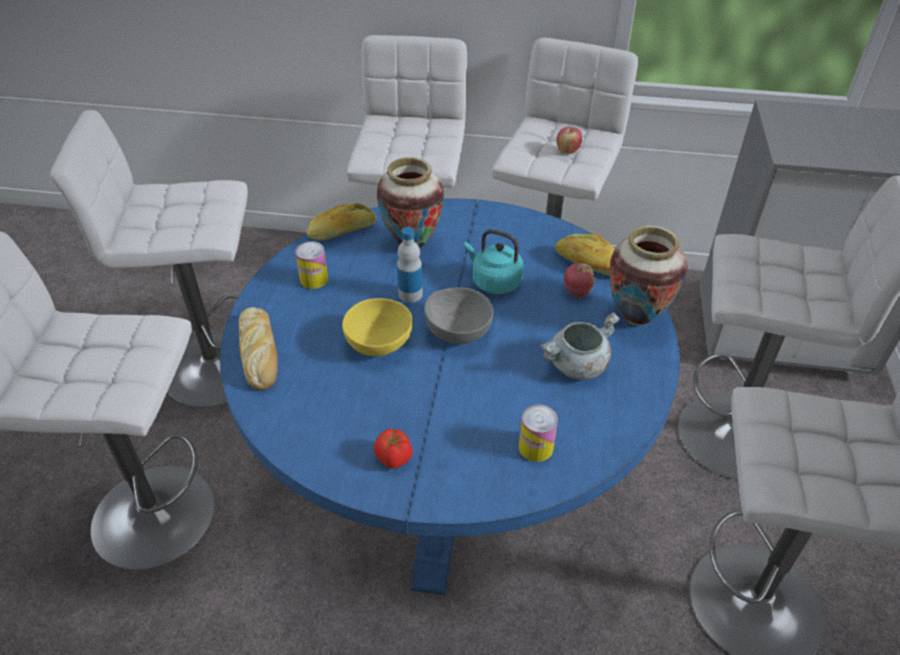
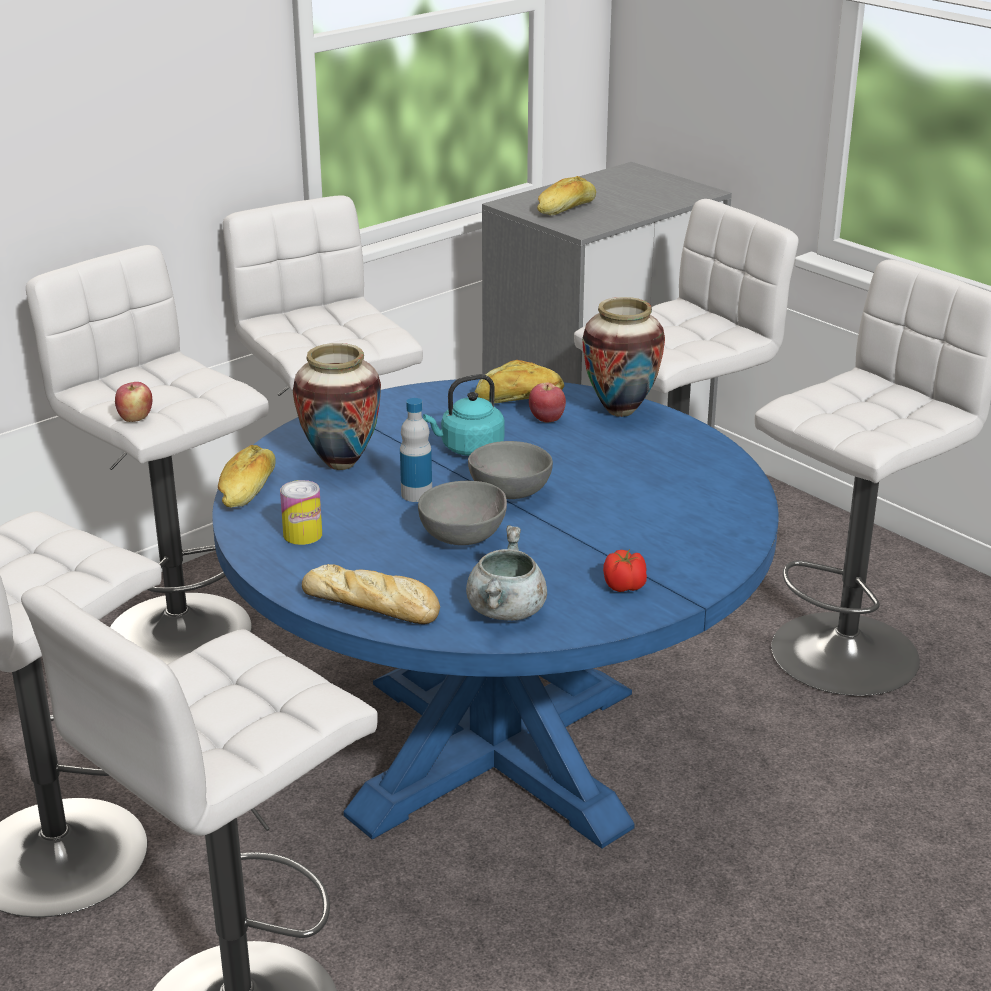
camera: 50 degrees left, 15 degrees down
yellow bowl [342,298,413,356] -> grey bowl [418,481,507,545]
can [519,404,558,462] -> none
grey cooking pot [540,312,620,380] -> grey cooking pot moved to [466,525,547,621]
apple [557,127,582,154] -> apple moved to [115,382,152,422]
none -> bread [537,176,596,216]

